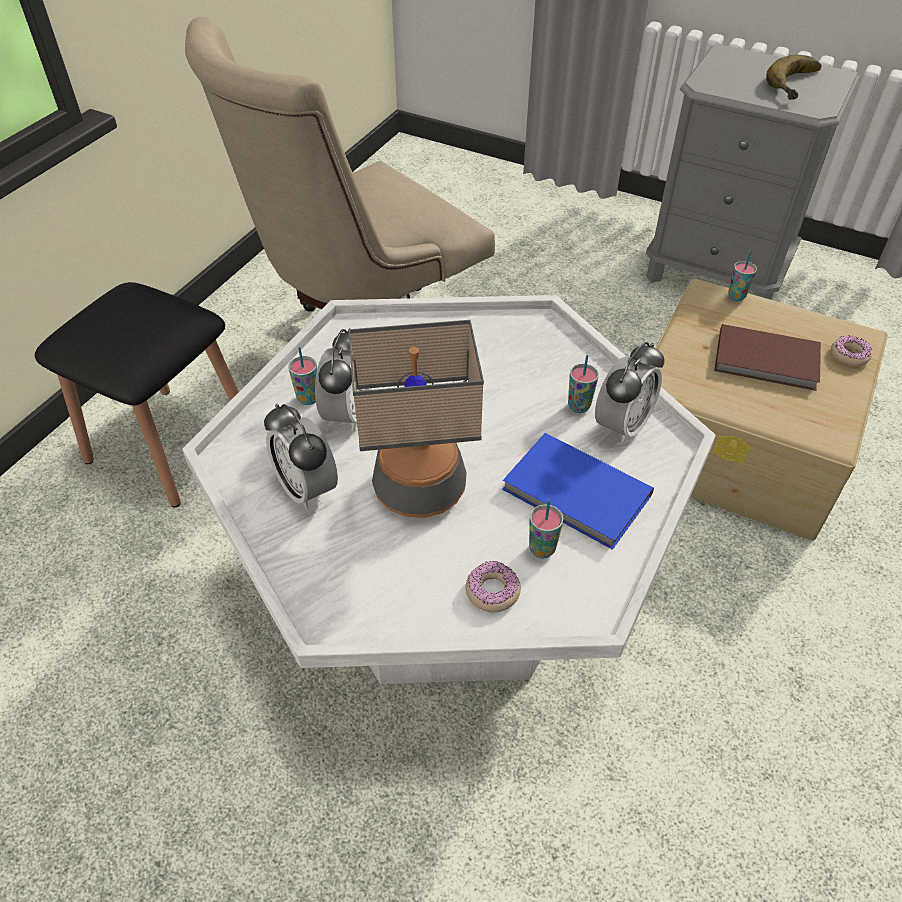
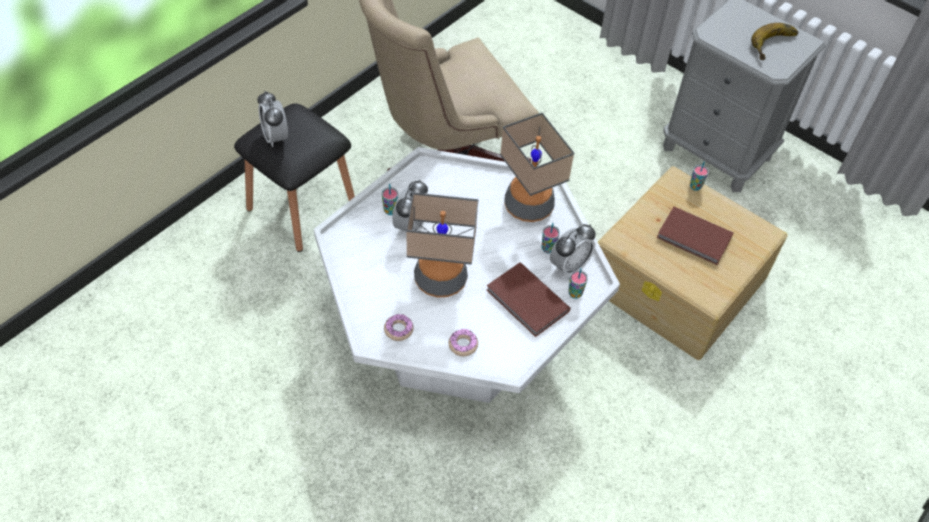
camera: 10 degrees right, 5 degrees up
alarm clock [264,404,338,510] -> alarm clock moved to [257,91,288,147]
blue book [502,433,654,550] -> brown book [486,262,571,337]
cup [529,500,563,559] -> cup moved to [568,268,588,299]
donut [831,336,872,366] -> donut moved to [384,314,414,341]
none -> table lamp [500,113,574,222]

